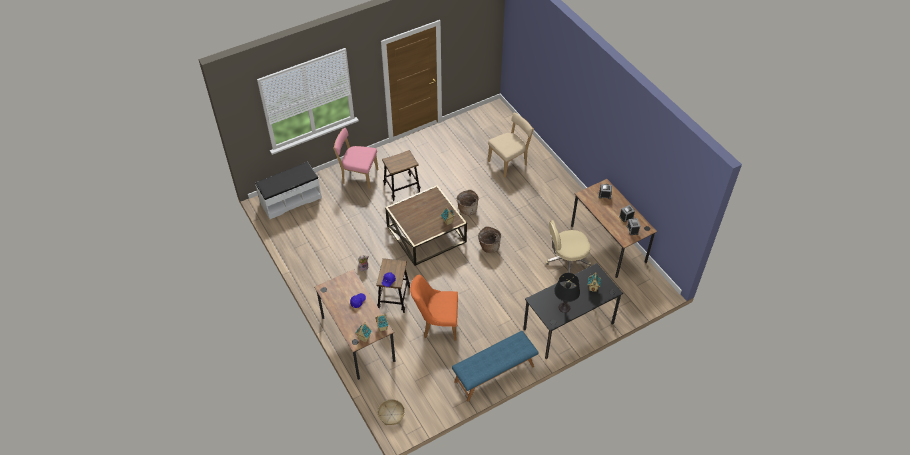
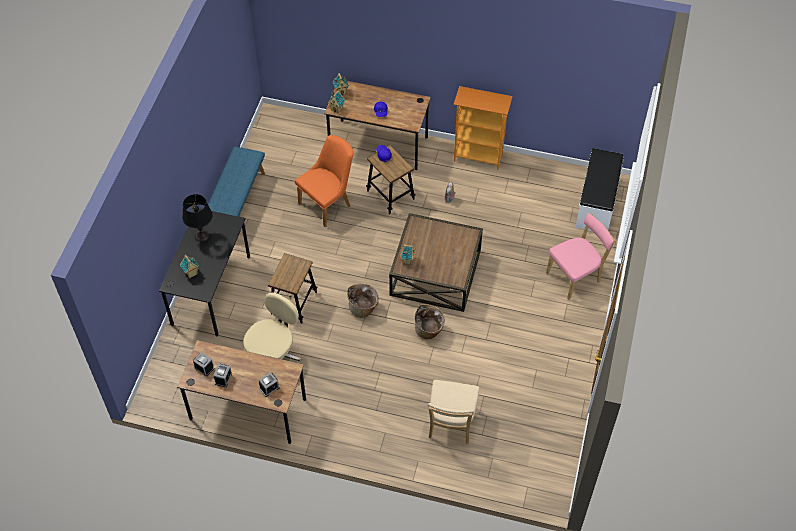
camera: 135 degrees right, 5 degrees up
basket [378,399,405,425] -> none
stool [382,150,421,201] -> stool moved to [268,253,317,324]
none -> bookcase [454,86,513,170]

